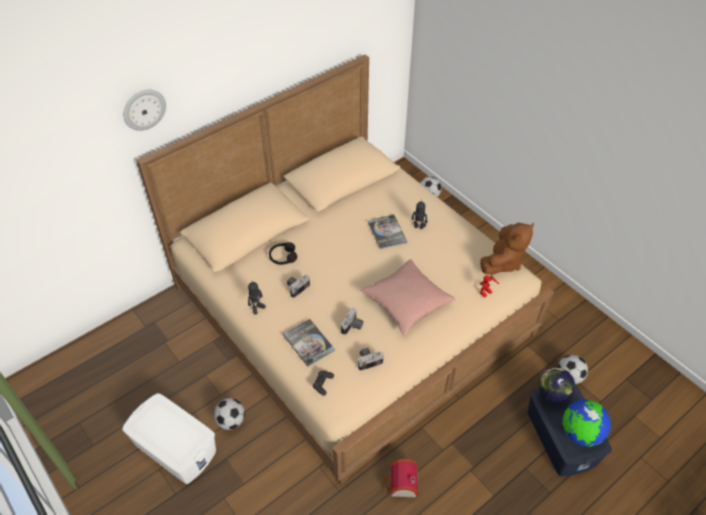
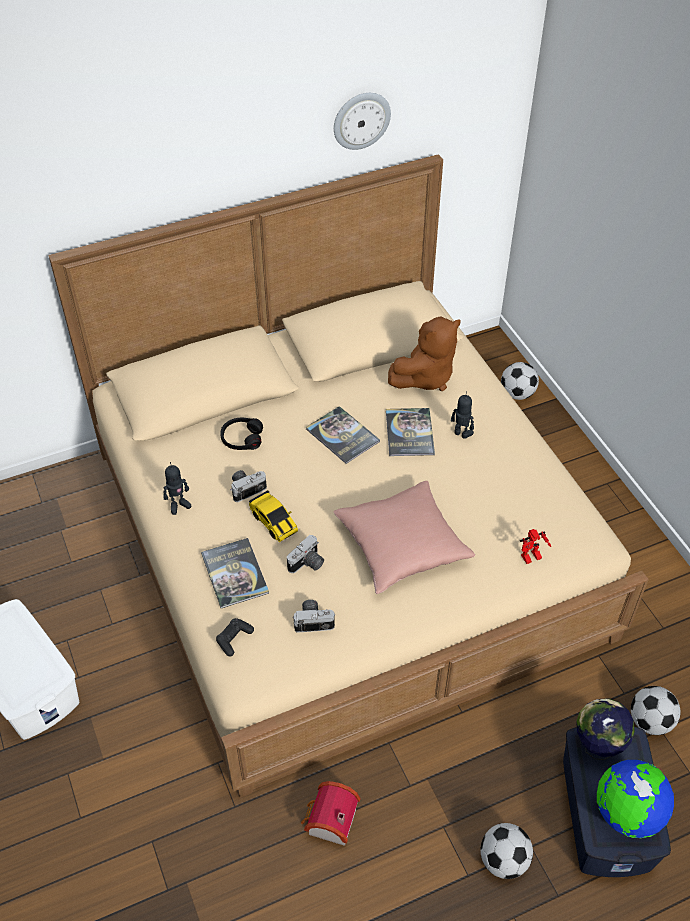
camera: 15 degrees right, 0 degrees up
wall clock [123,90,166,131] -> wall clock moved to [334,93,391,150]
football [214,398,245,430] -> football moved to [480,823,533,879]
brown plush toy [480,223,534,275] -> brown plush toy moved to [388,316,461,391]
none -> toy car [249,490,298,542]
none -> book [306,406,380,464]

